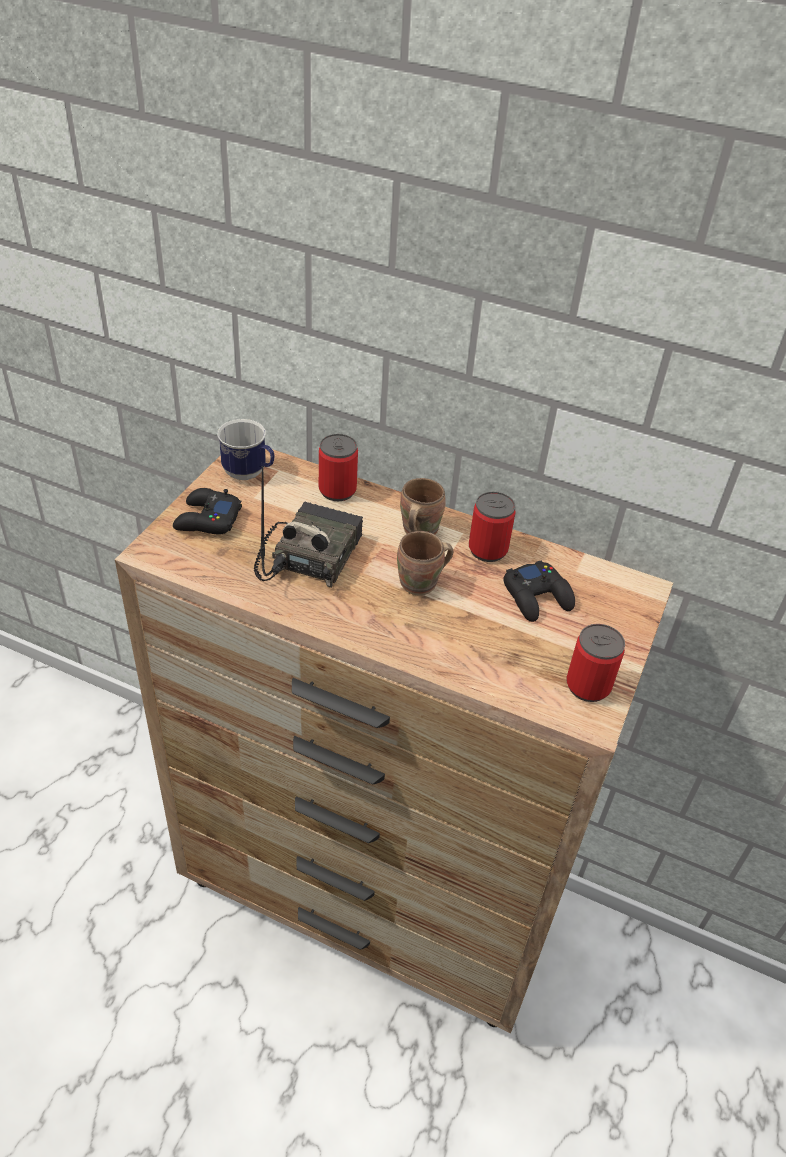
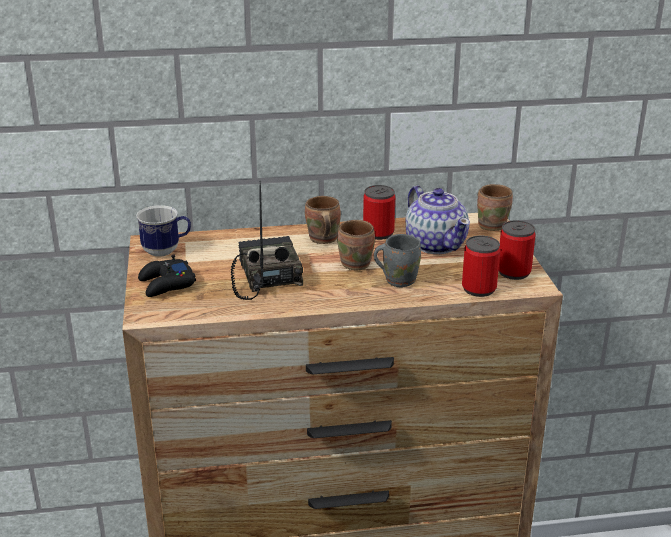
camera: 30 degrees left, 15 degrees down
can [319,434,358,501] -> can moved to [462,236,500,297]
black game controller [504,560,575,622] -> teapot [406,185,470,254]
none -> grey mug [374,234,421,288]
none -> brown mug [477,184,513,231]

